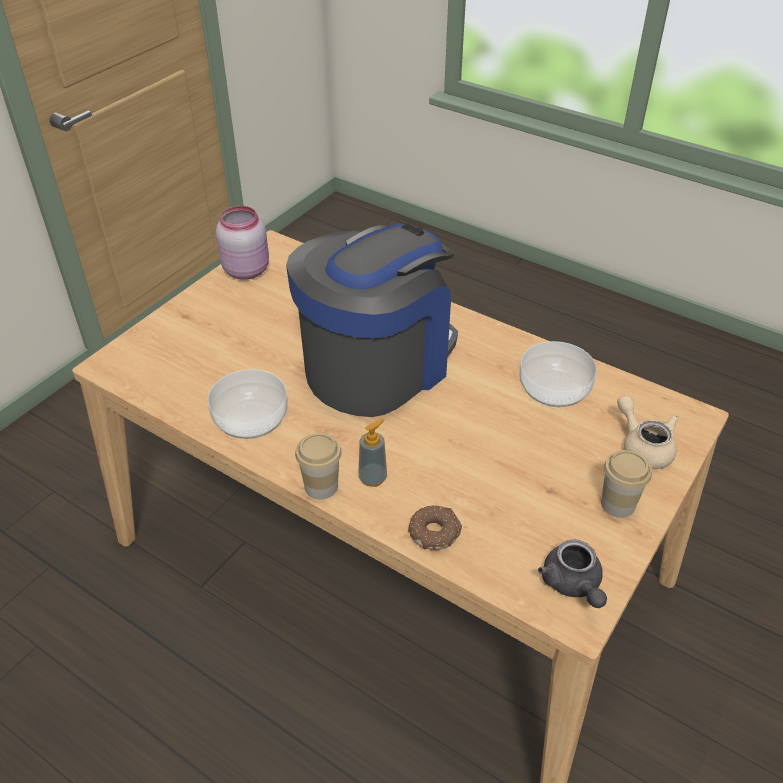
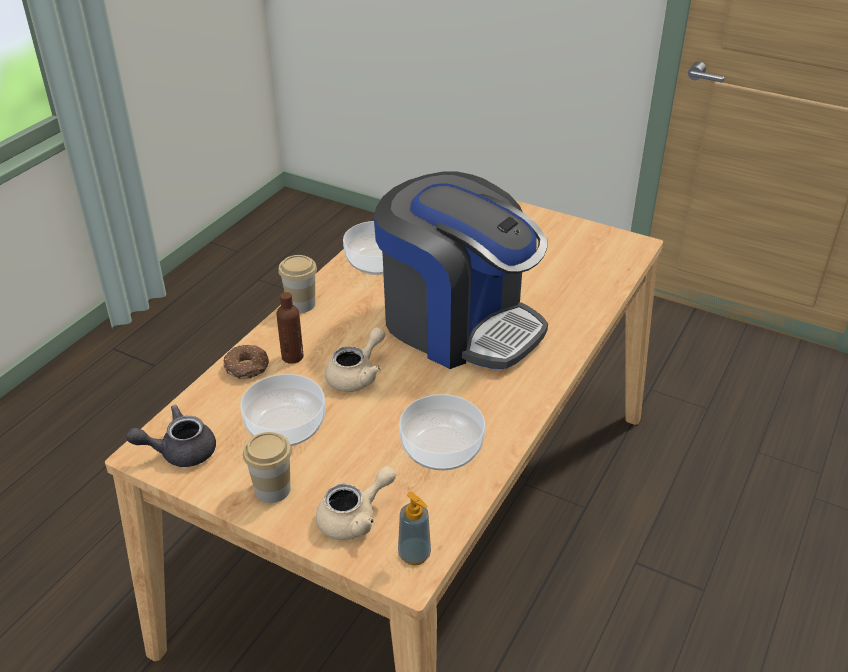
camera: 85 degrees right, 5 degrees down
pink jar [216,206,269,280] -> none
soap dispenser [359,419,387,487] -> soap dispenser moved to [398,491,431,565]
none -> bowl [240,374,325,446]
none -> brown bottle [277,292,304,364]
none -> beige teapot [325,327,385,392]

